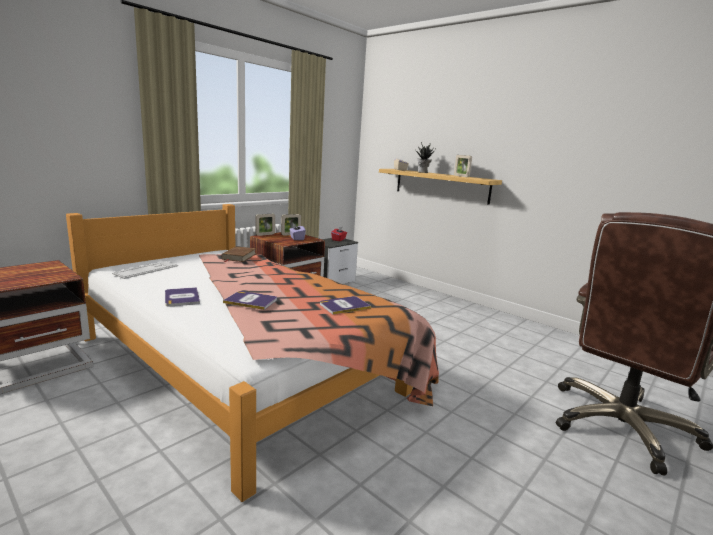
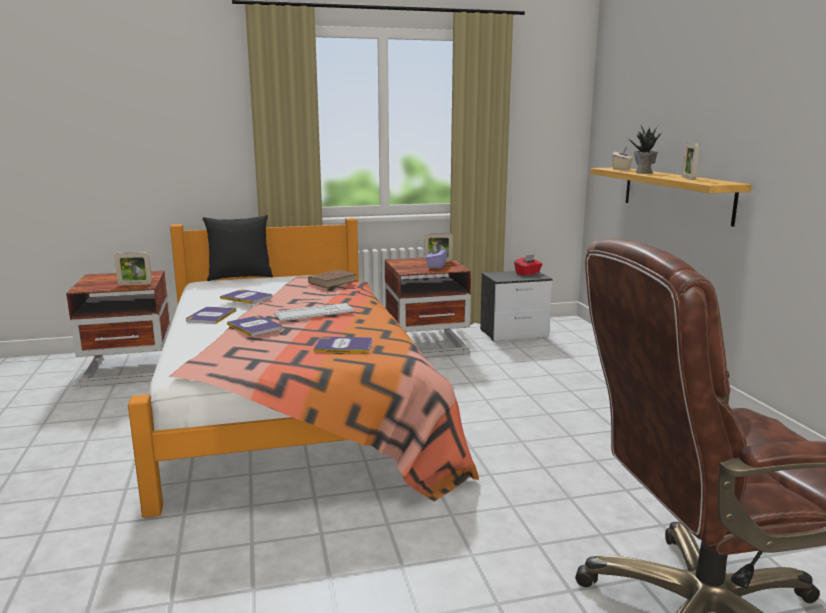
camera: 35 degrees right, 0 degrees up
keyboard [112,261,178,279] -> keyboard moved to [274,303,354,321]
picture frame [255,214,275,236] -> picture frame moved to [114,252,152,285]
none -> black pillow [203,215,273,281]
none -> book [220,290,272,304]

